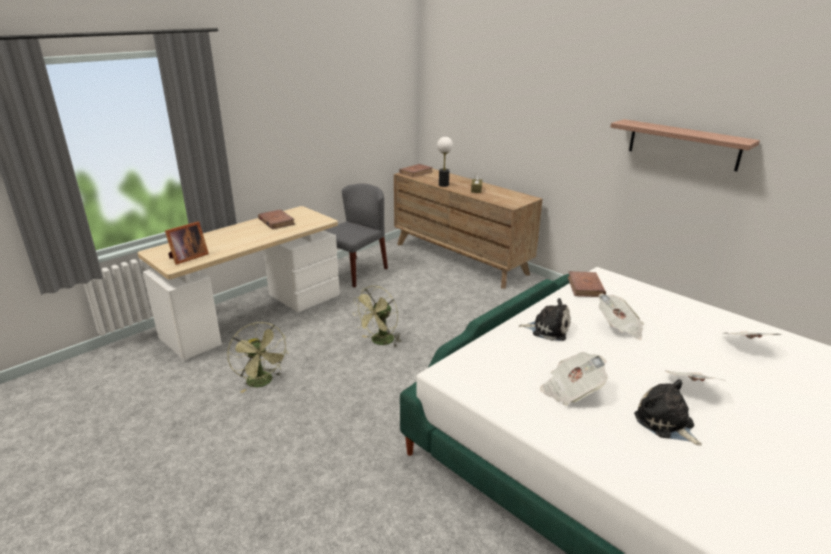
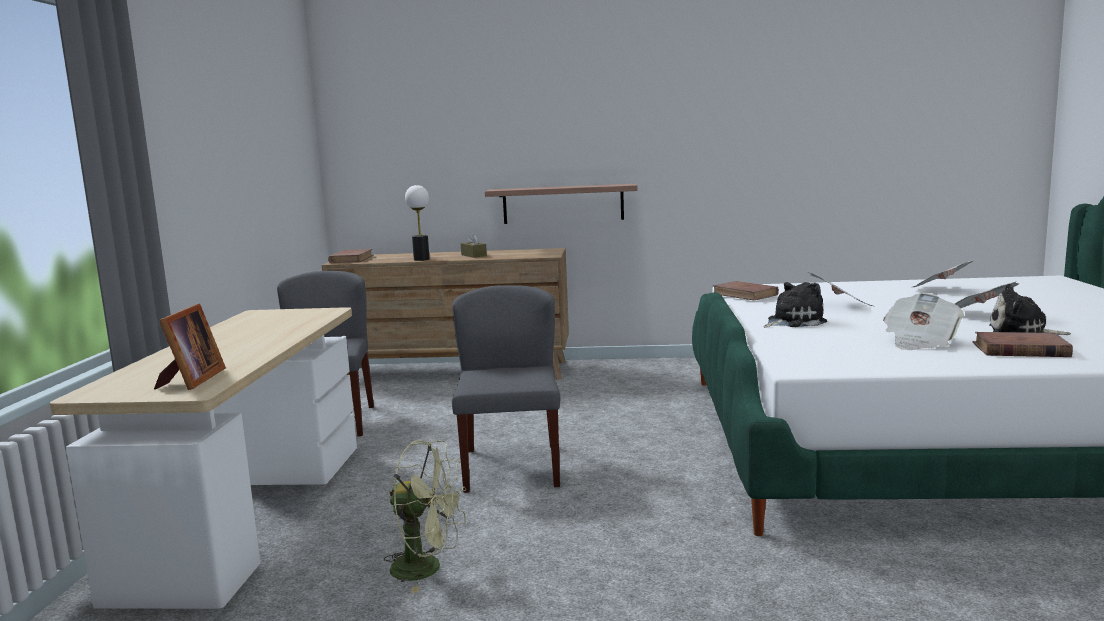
camera: 40 degrees left, 15 degrees down
brown book [258,209,295,229] -> brown book moved to [973,332,1073,357]
green fan [353,286,402,347] -> grey chair [452,285,560,493]
shelf [610,119,760,171] -> shelf moved to [485,184,638,224]

